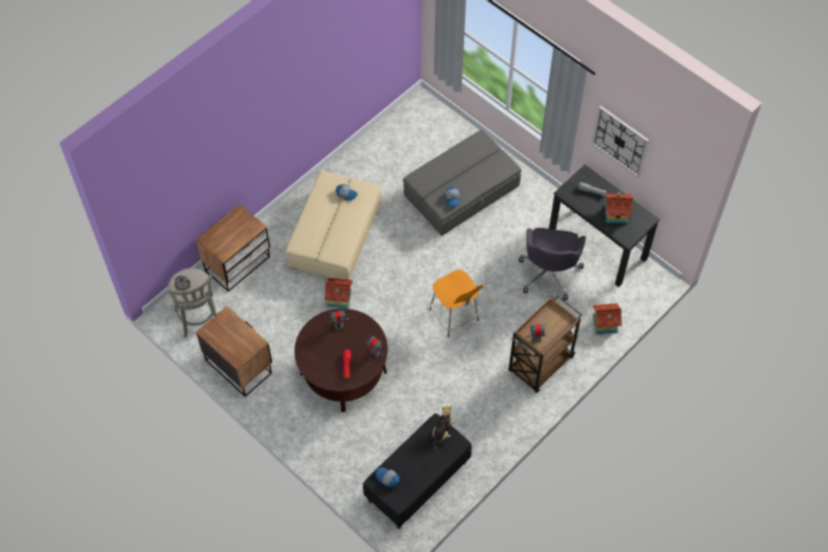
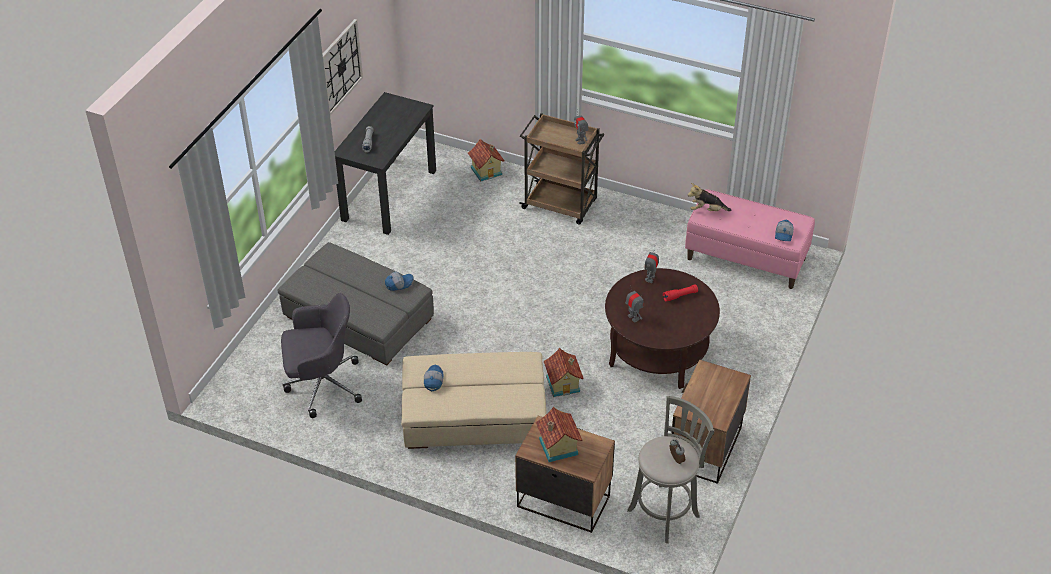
camera: 110 degrees left, 15 degrees down
black bench [363,413,472,529] -> pink bench [685,189,815,289]
orange stool [429,270,483,337] -> none
grey office chair [519,228,586,300] -> grey office chair moved to [281,293,362,418]
toy house [605,192,633,224] -> toy house moved to [536,407,582,462]

